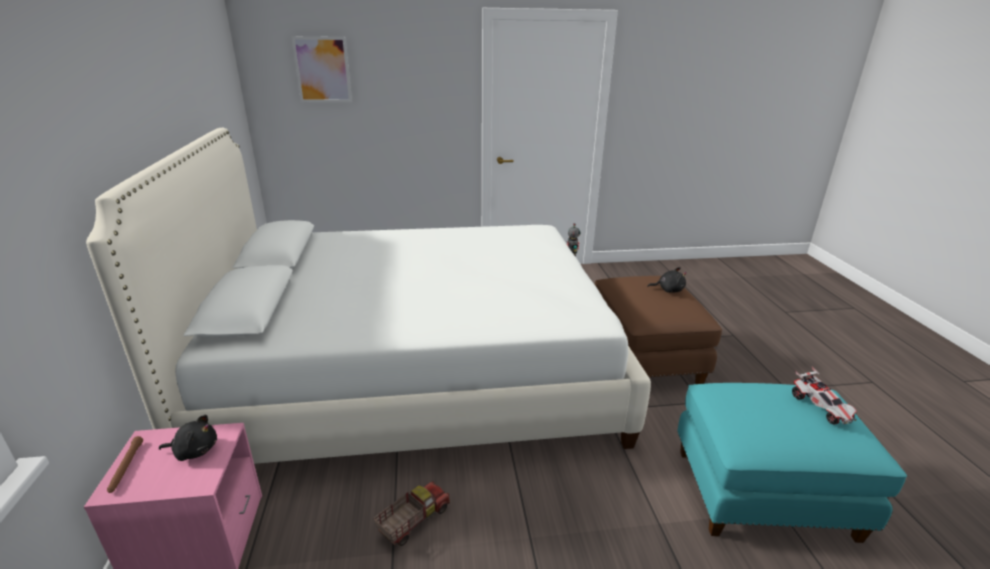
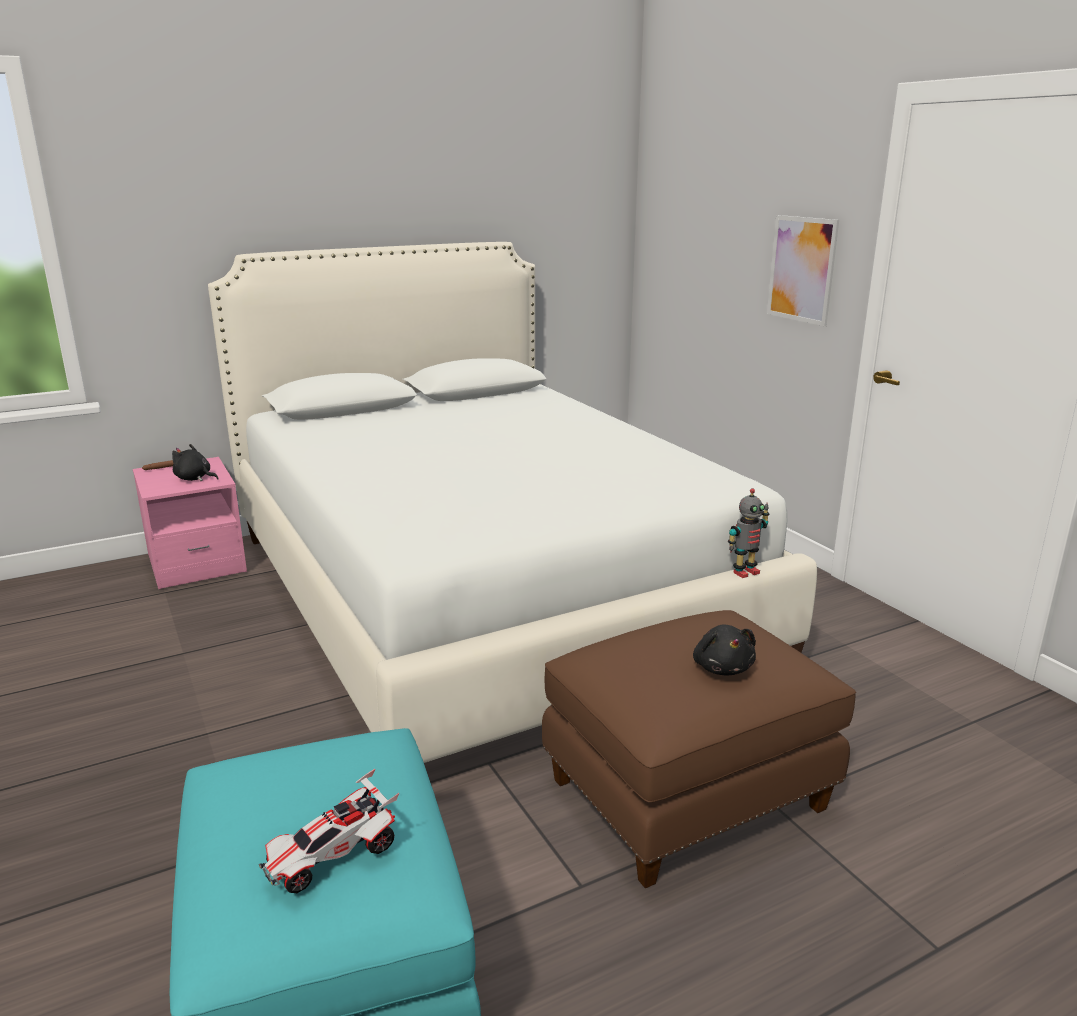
camera: 70 degrees right, 5 degrees down
black plush toy [159,415,217,461] -> black plush toy turned 135 degrees clockwise [172,444,218,481]
picture [291,36,352,102] -> picture moved to [767,215,839,326]
toy truck [373,481,450,546] -> none

